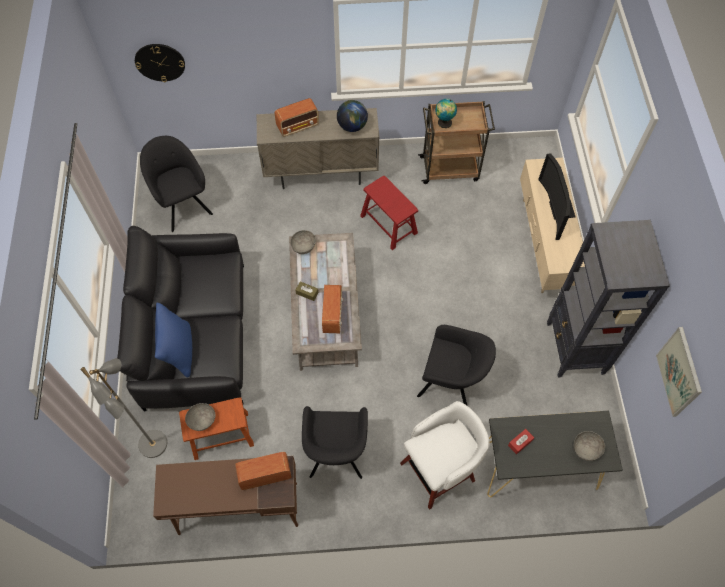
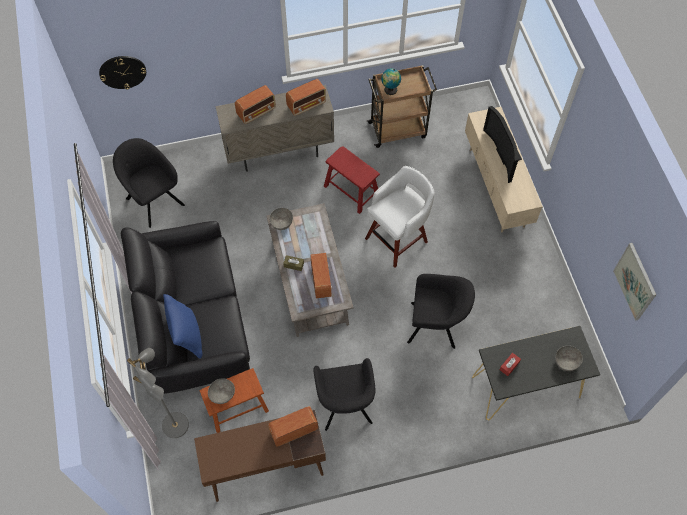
camera: 10 degrees left, 0 degrees up
globe [337,100,368,132] -> radio [286,79,326,116]
white stool [400,401,490,510] -> white stool moved to [365,166,435,268]
black bookcase [547,220,670,378] -> none

